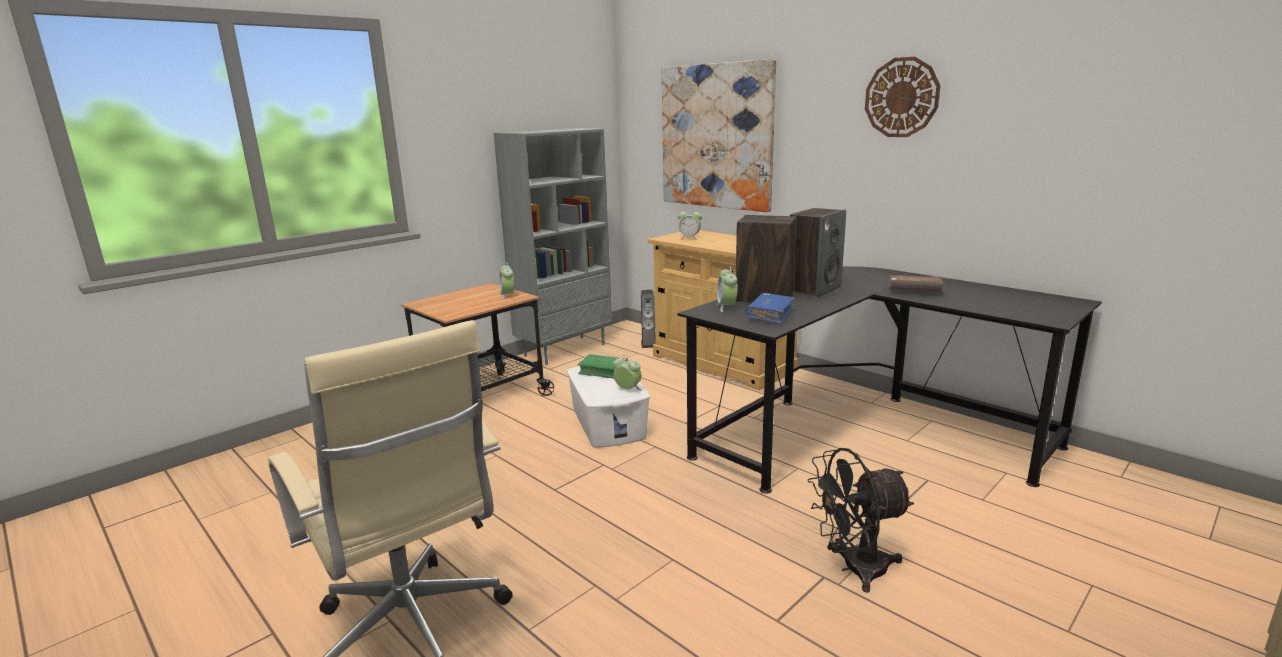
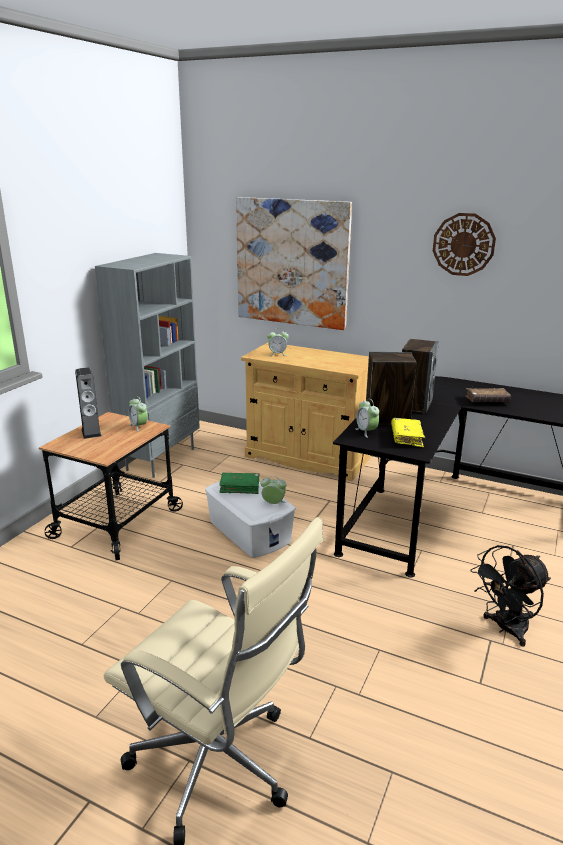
camera: 20 degrees left, 5 degrees up
speaker [641,290,655,348] -> speaker moved to [75,368,101,439]
blue book [746,293,795,325] -> yellow book [391,418,425,447]

